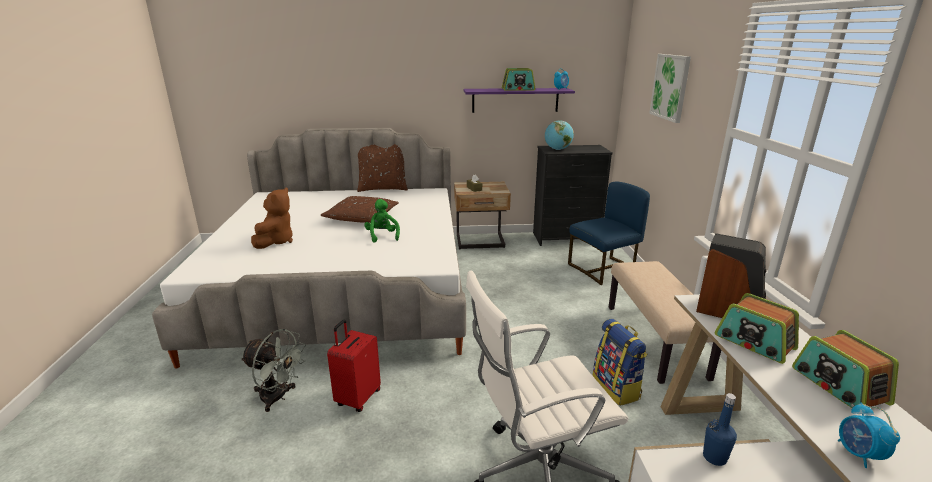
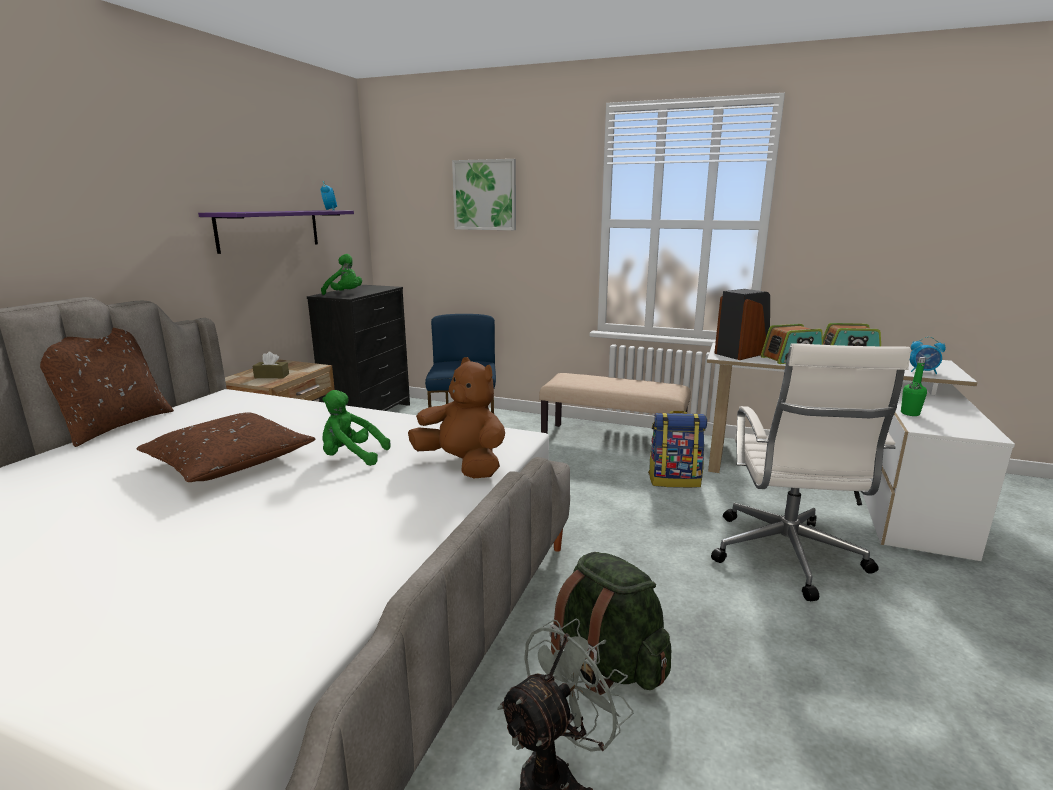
camera: 65 degrees left, 5 degrees down
brown plush toy [251,187,293,249] -> brown plush toy moved to [408,357,505,478]
red suitcase [327,320,381,412] -> green backpack [549,552,672,695]
radio [502,68,535,91] -> none
globe [545,120,574,150] -> green plush toy [321,254,362,295]
blue bottle [703,393,737,466] -> green bottle [901,357,927,416]

